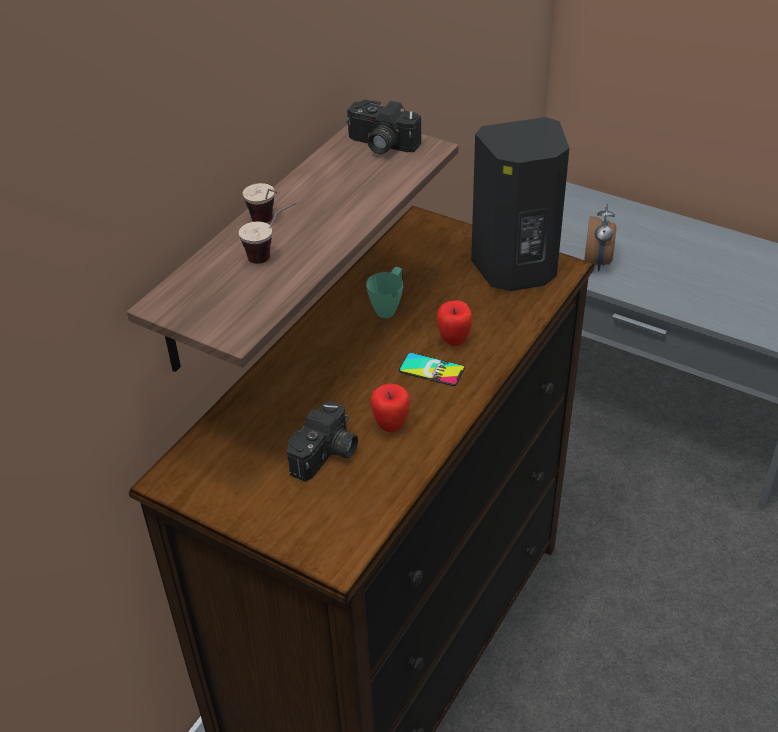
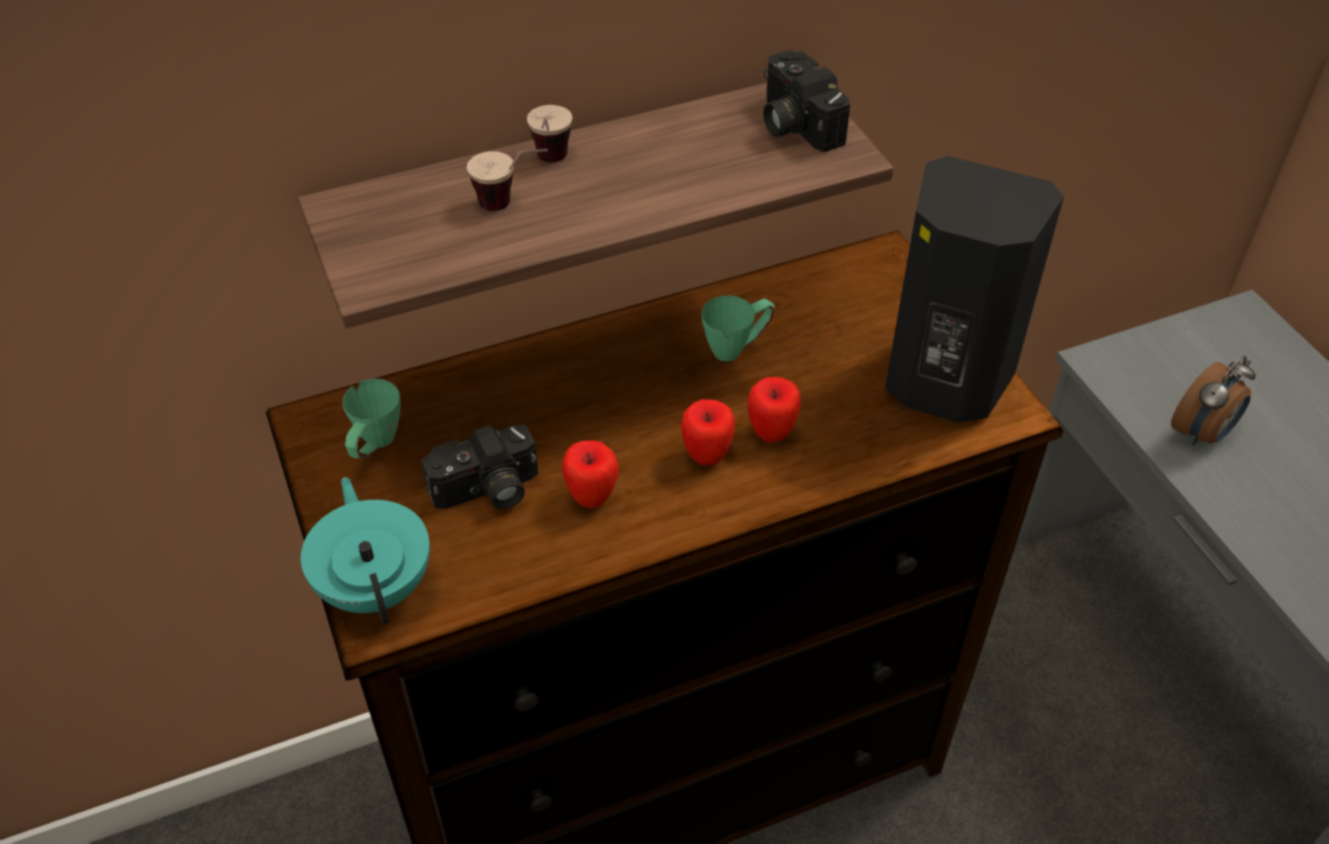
camera: 35 degrees right, 5 degrees up
phone [399,352,465,386] -> apple [681,399,735,466]
none -> turquoise teapot [301,477,430,625]
none -> green mug [342,379,401,458]

